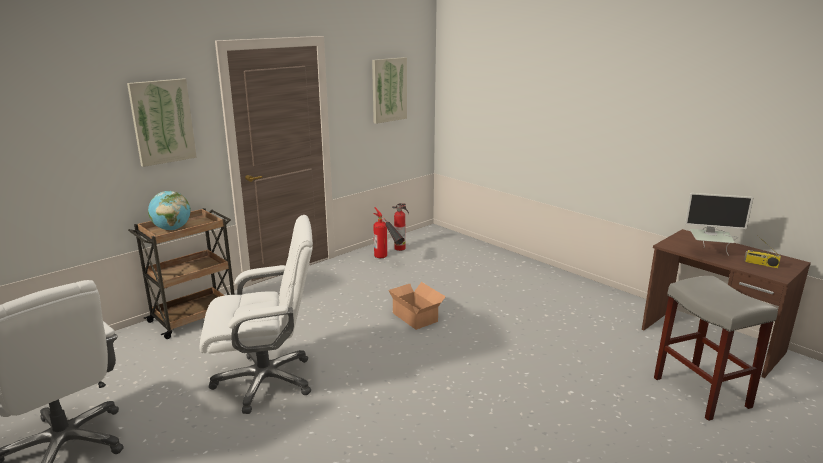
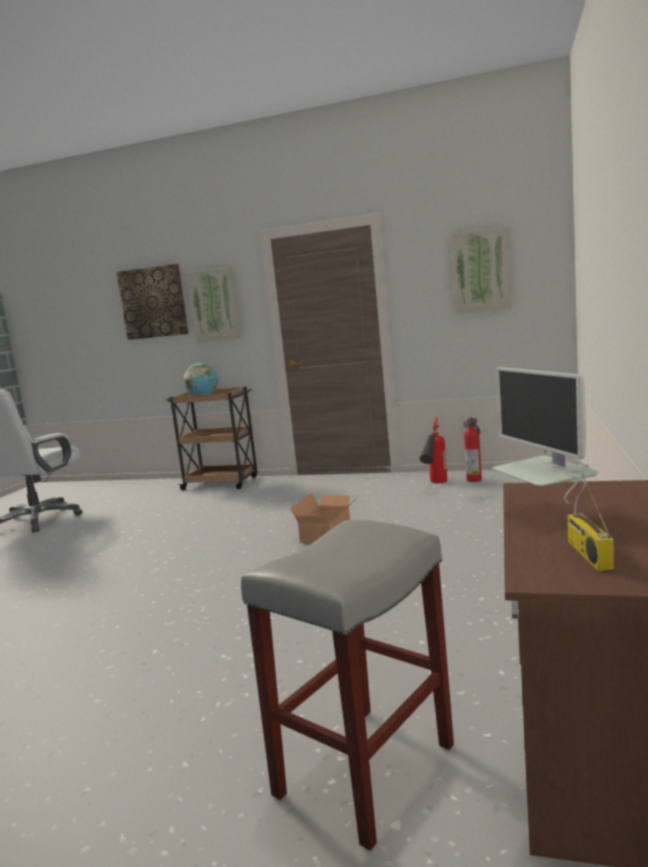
camera: 60 degrees right, 10 degrees down
white office chair [199,215,313,414] -> none
none -> picture [117,264,189,340]

